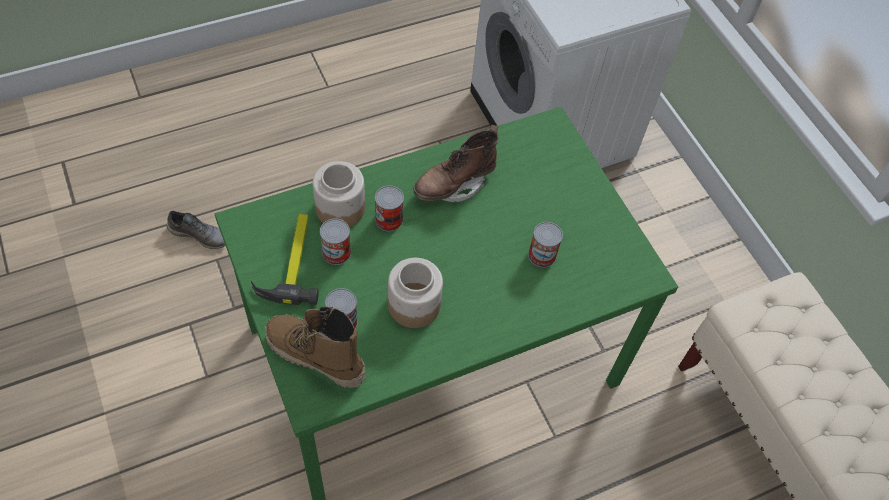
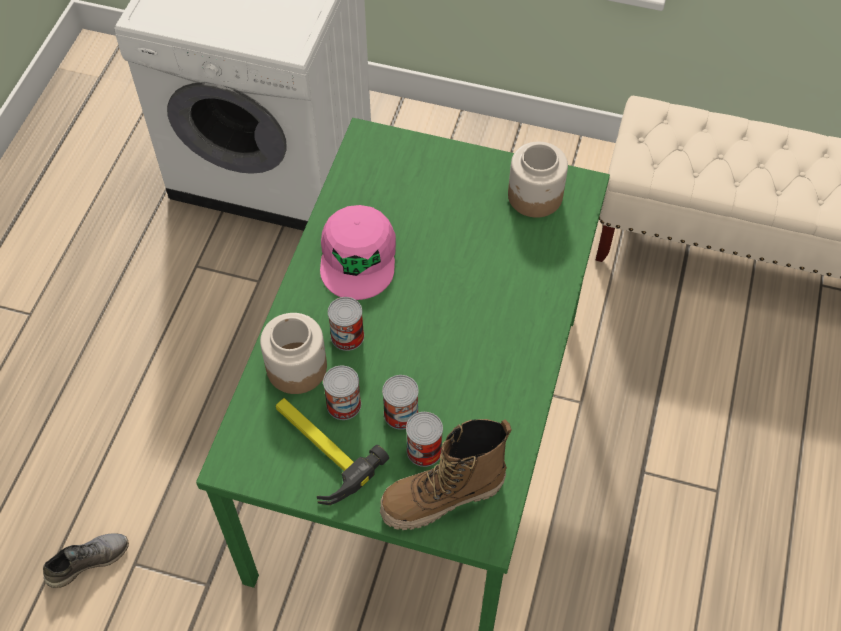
camera: 45 degrees left, 0 degrees up
jar [388,258,443,328] -> jar moved to [508,142,568,218]
brown boot [413,125,499,202] -> pink cap [320,205,396,300]
can [528,222,563,268] -> can moved to [382,375,419,430]

